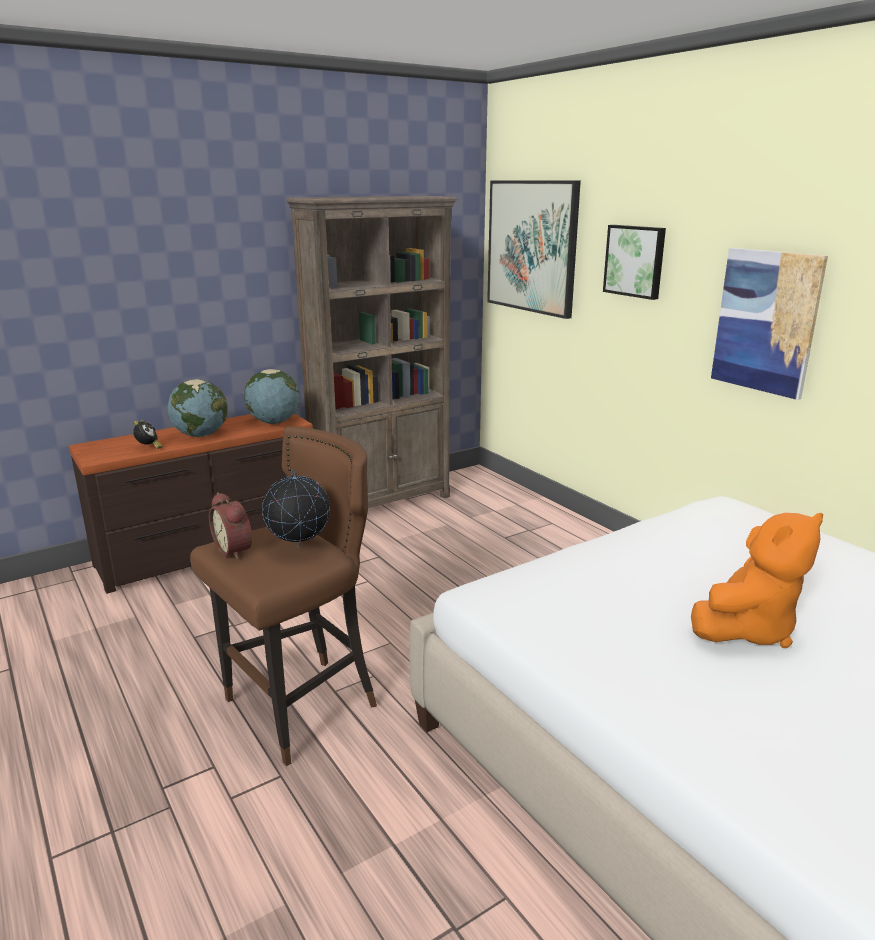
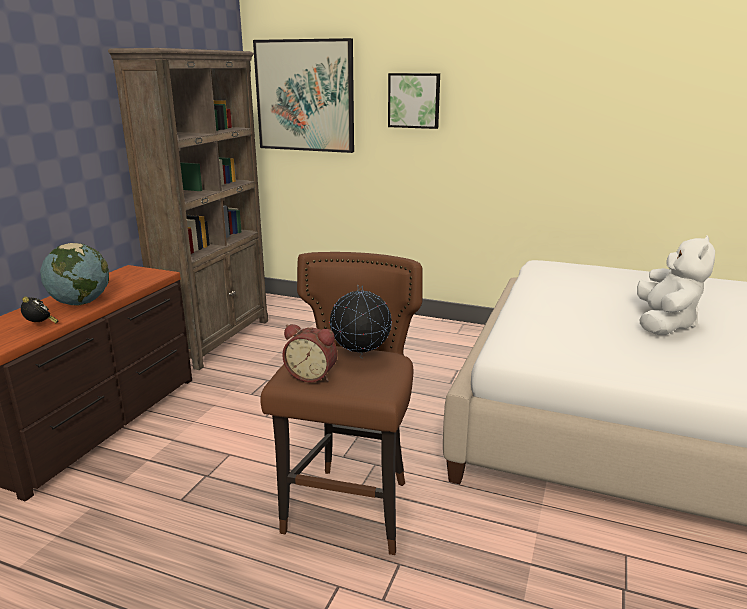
camera: 35 degrees left, 0 degrees up
globe [244,369,300,424] -> none
orange plush toy [691,513,823,648] -> white plush toy [637,235,715,335]
picture [711,248,828,400] -> none

